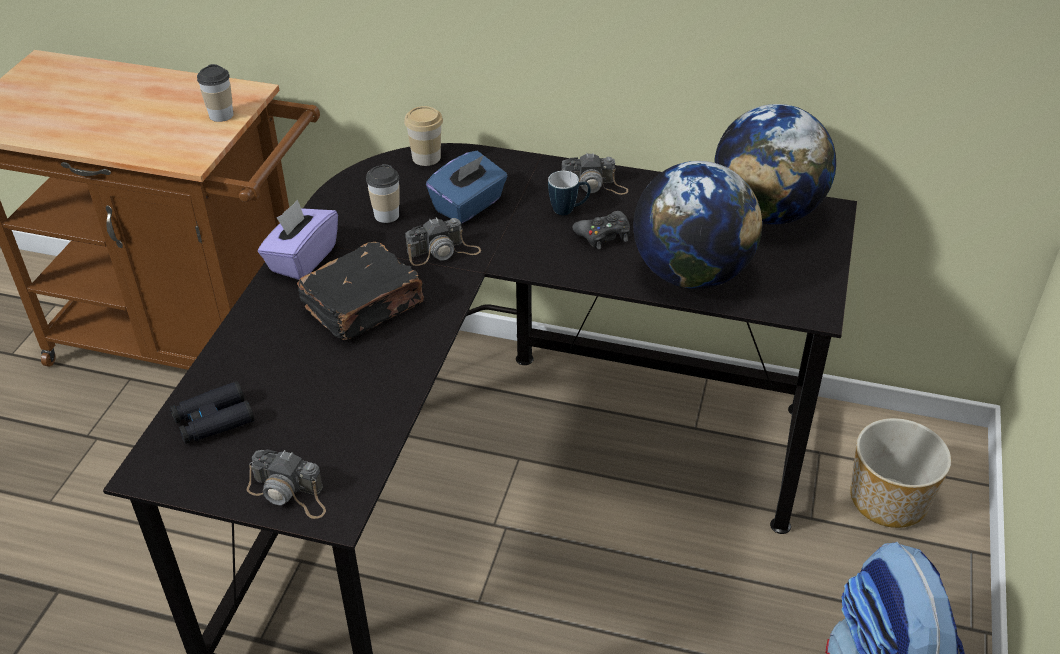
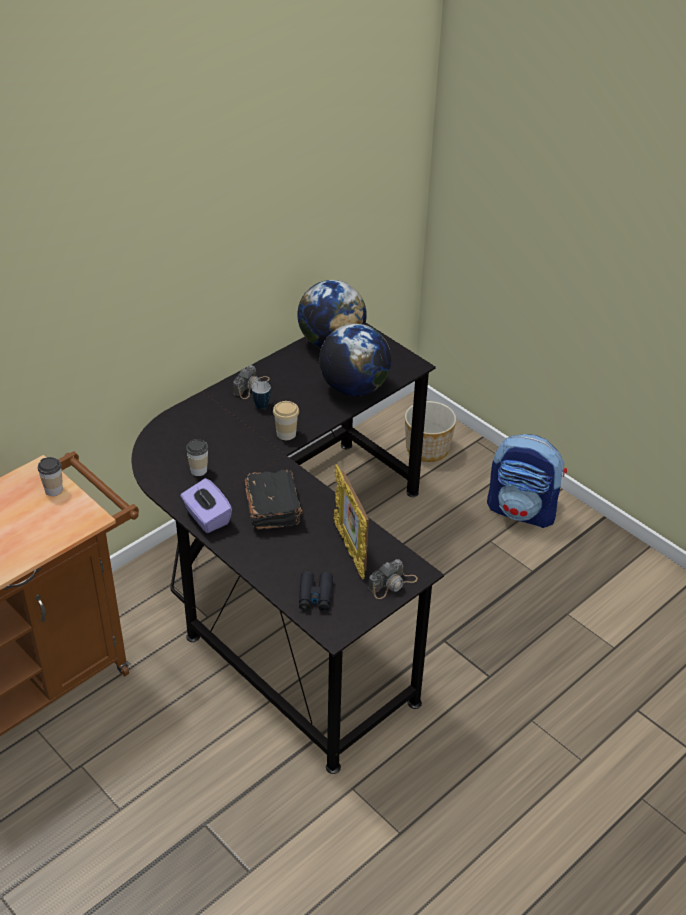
camera: 60 degrees left, 0 degrees up
cup [404,106,443,166] -> cup moved to [273,401,299,440]
camera [405,218,481,266] -> none
blue tissue box [426,151,508,224] -> none
black game controller [572,211,630,249] -> none
none -> picture frame [334,464,369,579]

